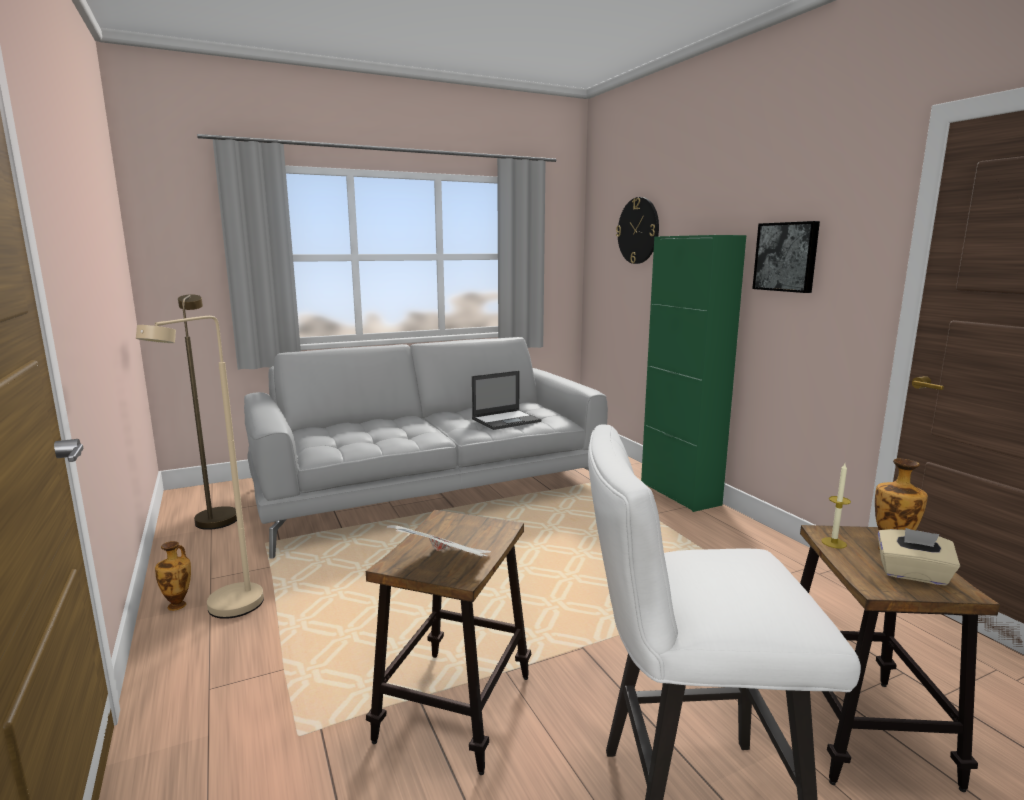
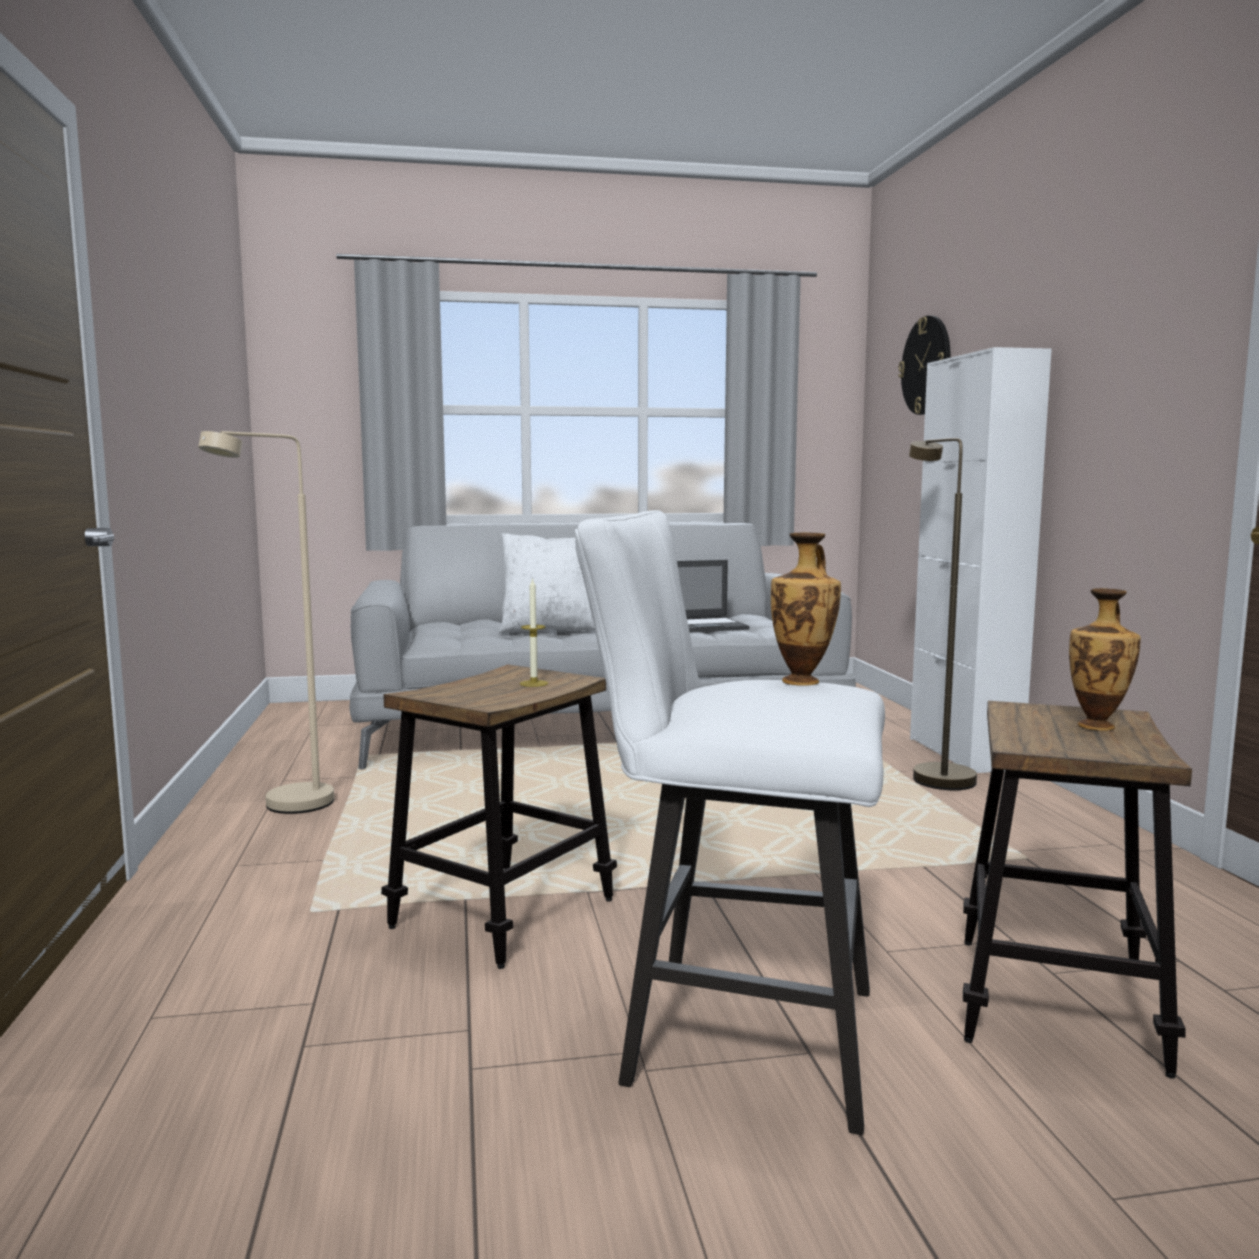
camera: 15 degrees right, 5 degrees down
vase [155,541,191,611] -> vase moved to [771,532,841,686]
brown floor lamp [178,294,237,530] -> brown floor lamp moved to [909,438,977,790]
newspaper [387,525,491,557] -> none
green cabinet [641,235,746,512] -> white cabinet [910,347,1052,773]
picture [752,221,820,293] -> none
candle [821,463,851,549] -> candle moved to [520,578,548,687]
beige tissue box [878,528,960,586] -> none
none -> white pillow [499,533,595,633]

